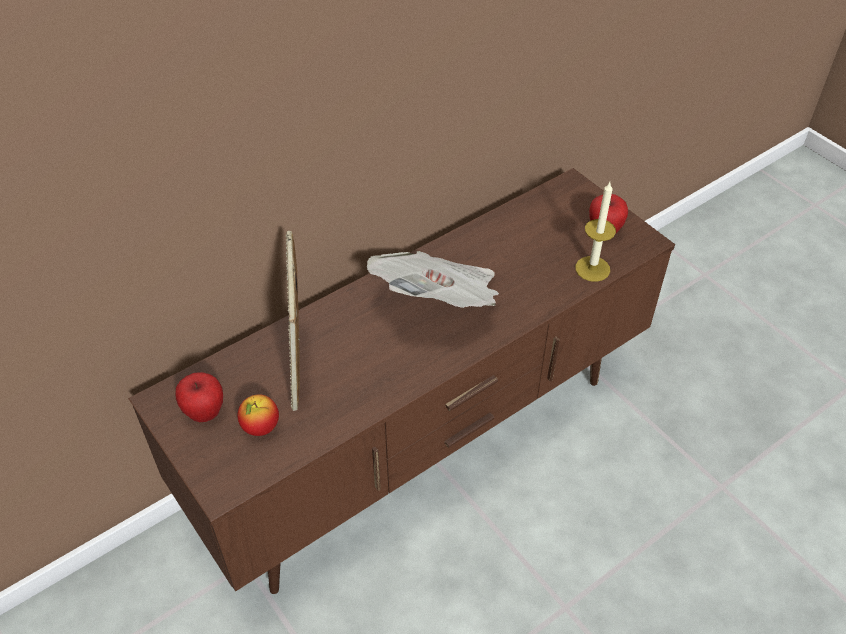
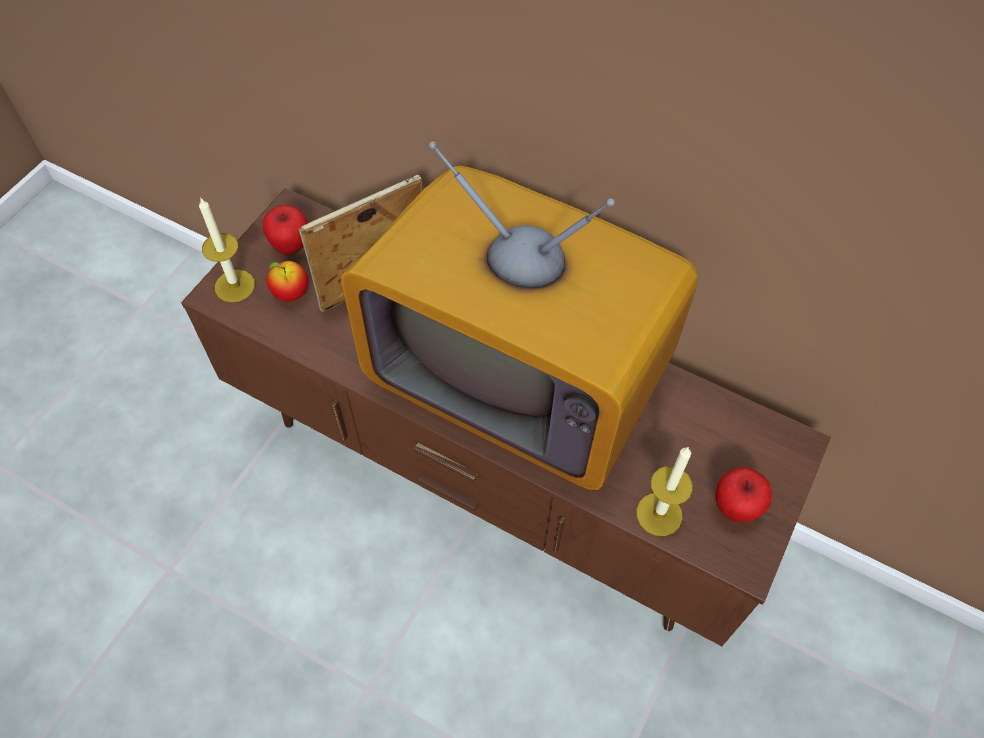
camera: 65 degrees right, 10 degrees up
newspaper [367,251,499,308] -> television [341,141,698,490]
none -> candle [199,197,255,303]

